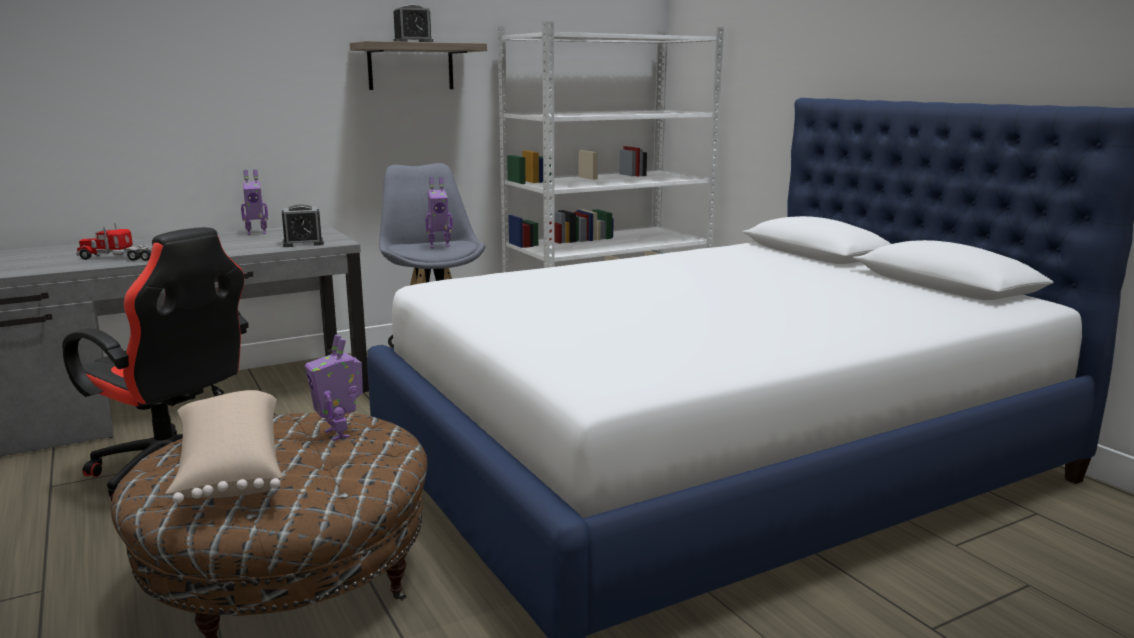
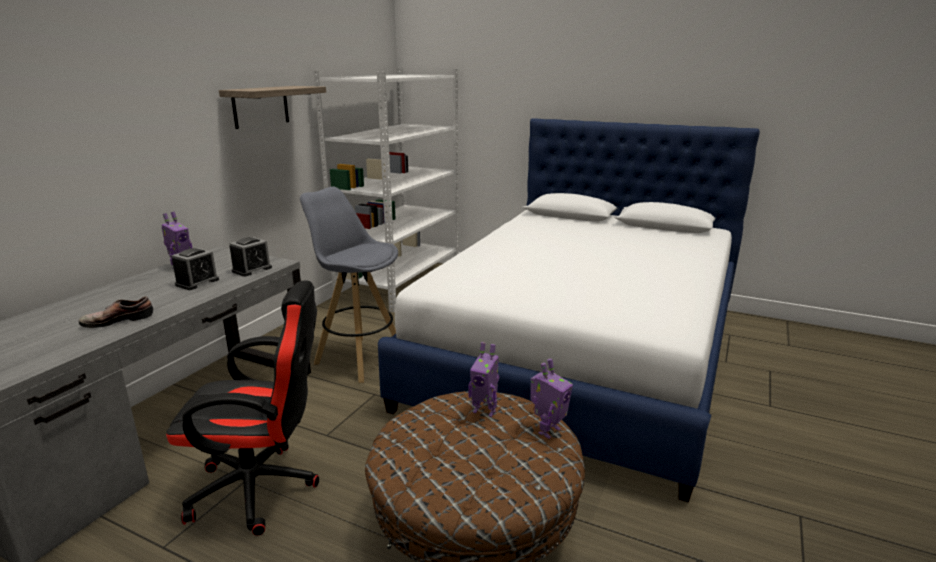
camera: 35 degrees left, 5 degrees up
toy truck [76,223,152,261] -> shoe [79,296,153,328]
beige pillow [166,390,282,503] -> none
alarm clock [393,5,433,42] -> alarm clock moved to [172,248,219,290]
toy robot [425,177,453,248] -> toy robot moved to [530,359,573,439]

